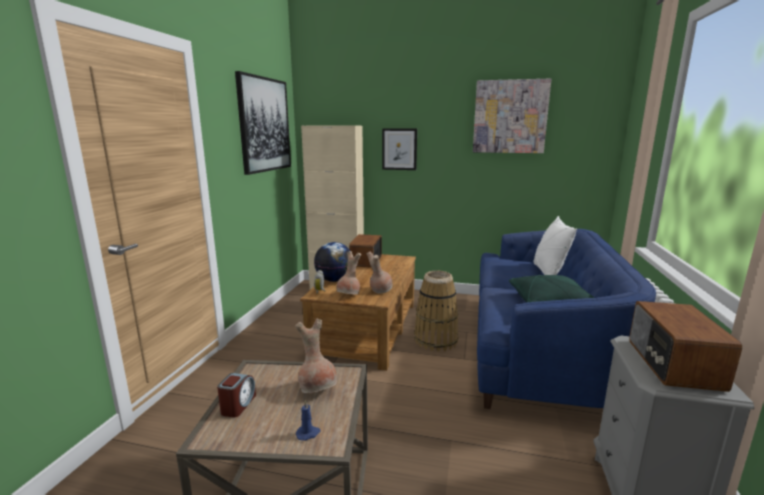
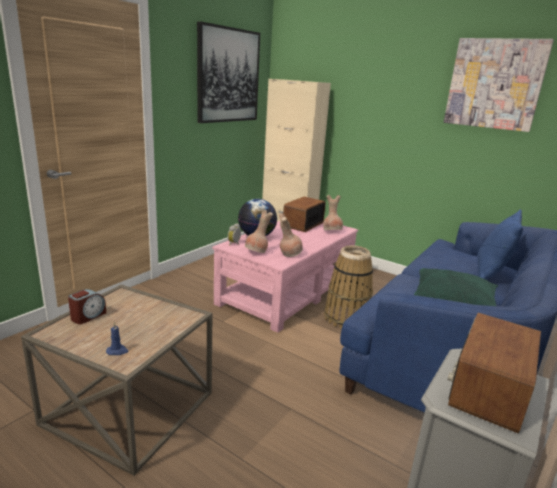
camera: 20 degrees right, 5 degrees up
brown vase [295,319,337,393] -> brown vase moved to [323,195,343,230]
brown coffee table [300,254,416,371] -> pink coffee table [212,221,358,333]
picture [382,129,417,170] -> none
white pillow [533,216,577,275] -> blue pillow [477,210,523,279]

